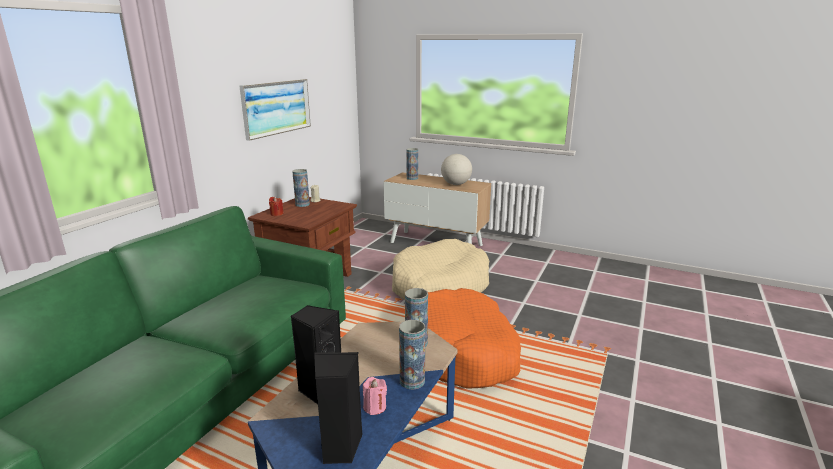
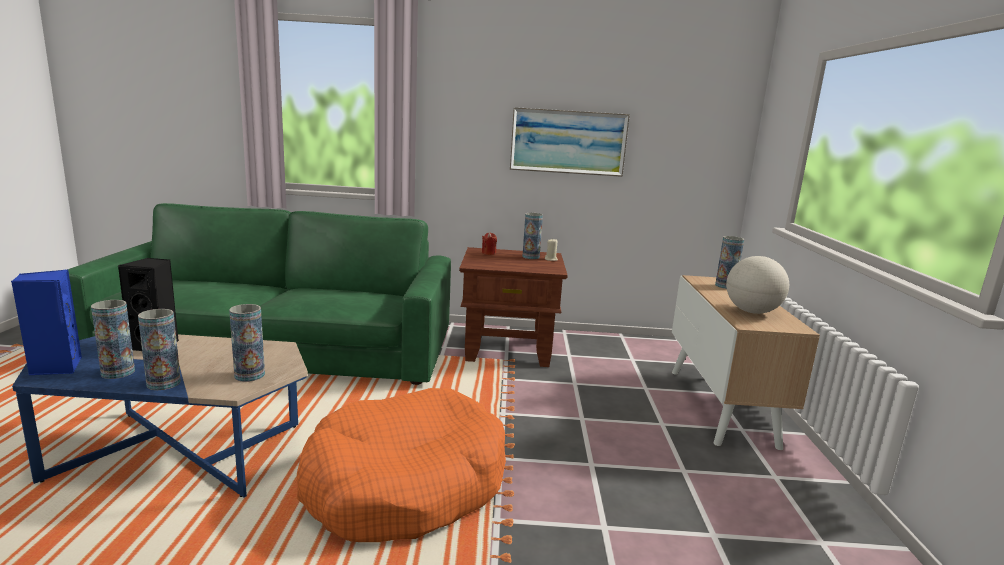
camera: 65 degrees right, 5 degrees down
black speaker [314,352,363,464] -> blue speaker [11,270,82,375]
pink candle [363,377,387,415] -> vase [91,300,135,379]
beige dog bed [392,239,489,300] -> none

